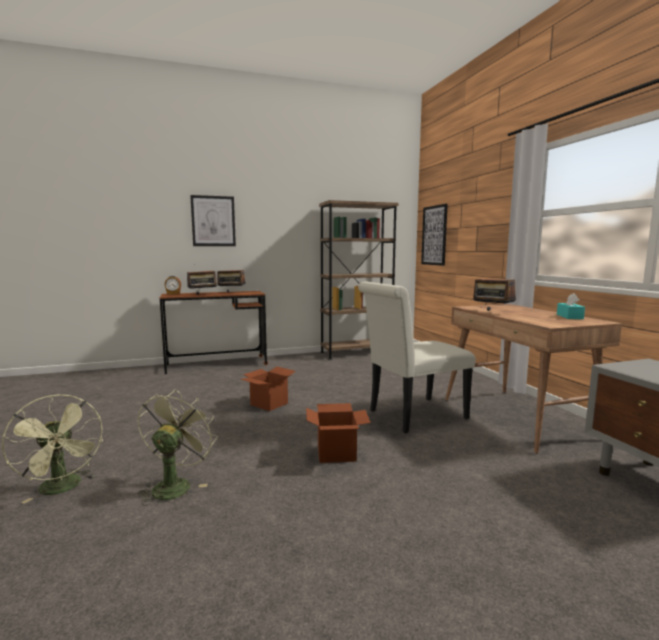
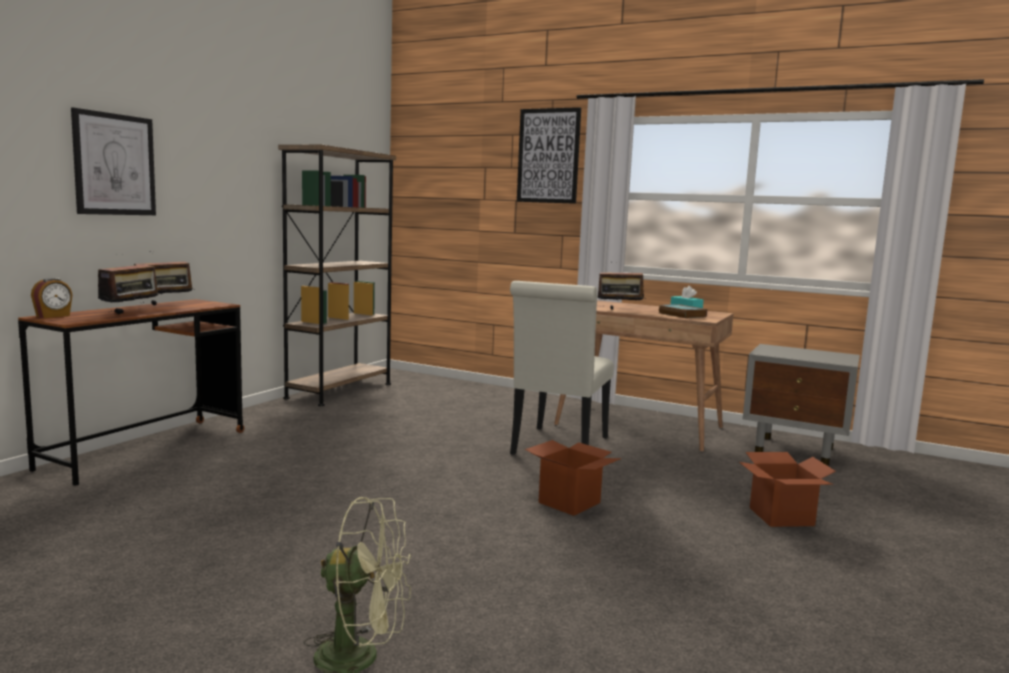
camera: 45 degrees left, 0 degrees up
green fan [138,389,217,506] -> none
cardboard box [240,367,295,411] -> cardboard box moved to [739,452,836,527]
picture [421,204,448,266] -> picture moved to [517,107,581,204]
none -> book [659,304,707,318]

